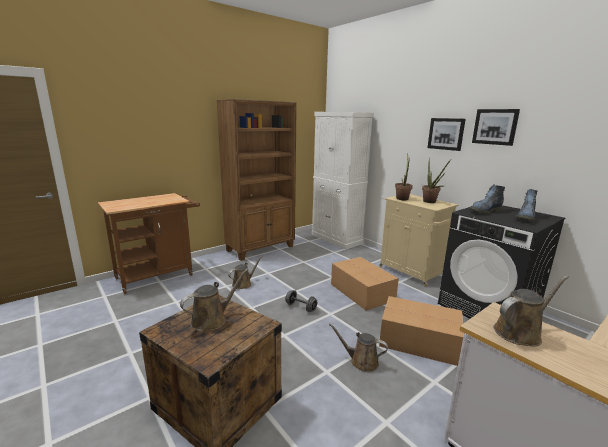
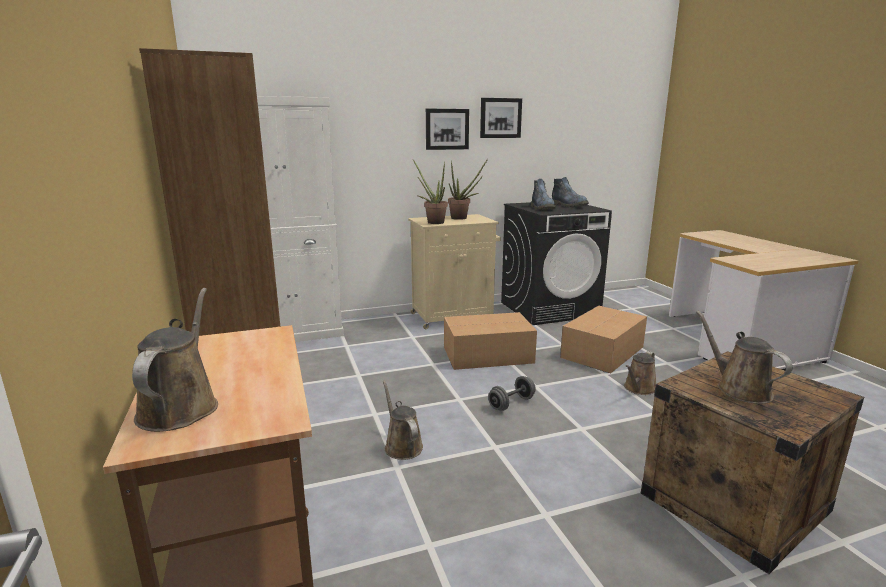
camera: 70 degrees left, 0 degrees up
brown watering can [494,276,569,347] -> brown watering can moved to [132,288,218,432]

